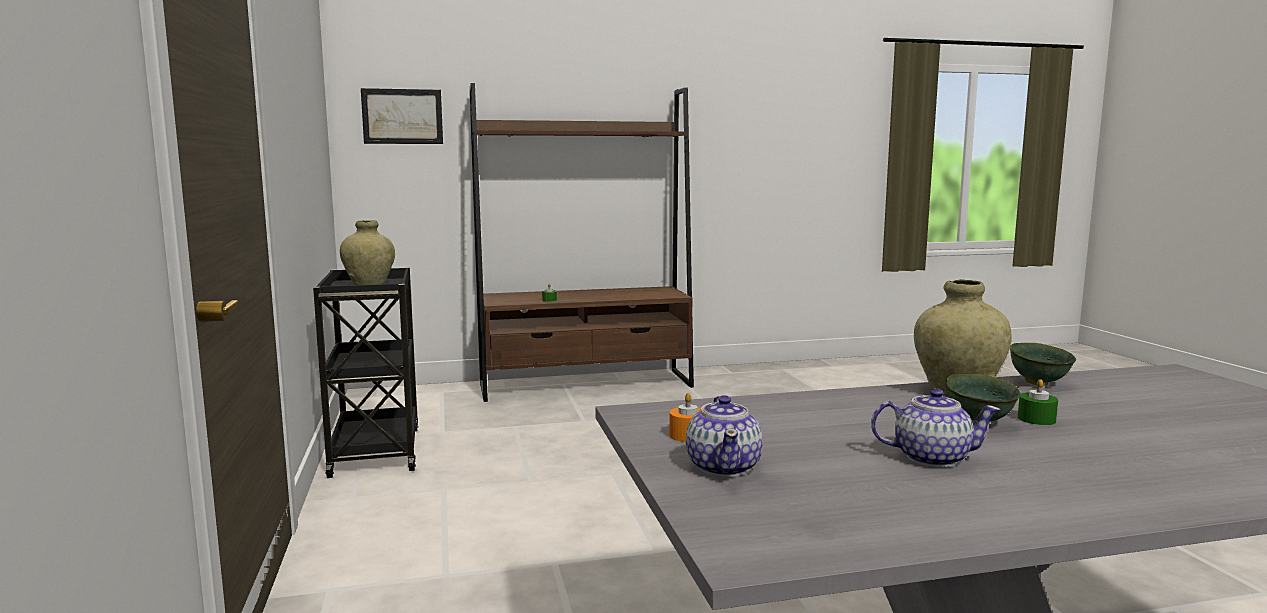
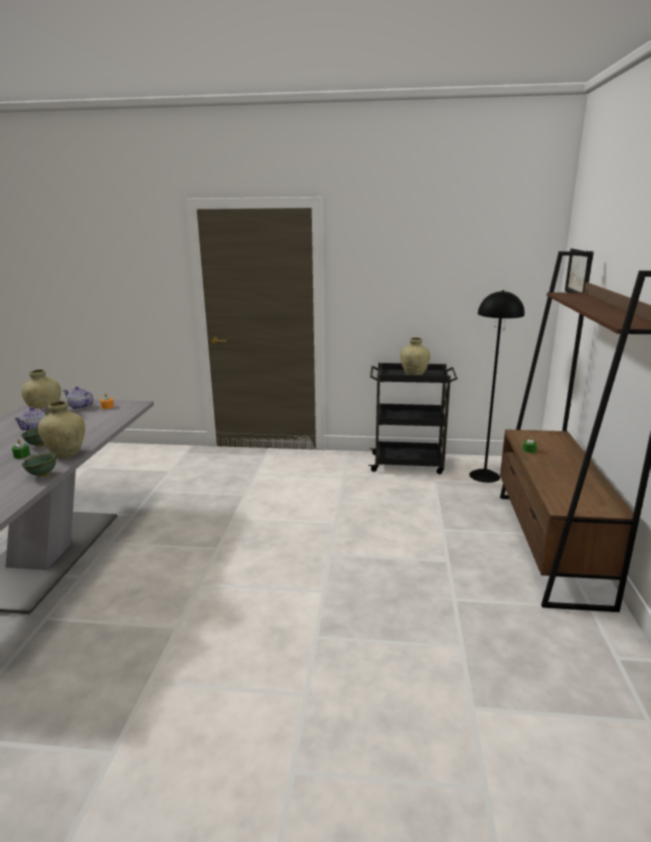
camera: 110 degrees right, 10 degrees up
none -> beige vase [22,369,61,416]
none -> black floor lamp [469,290,525,483]

